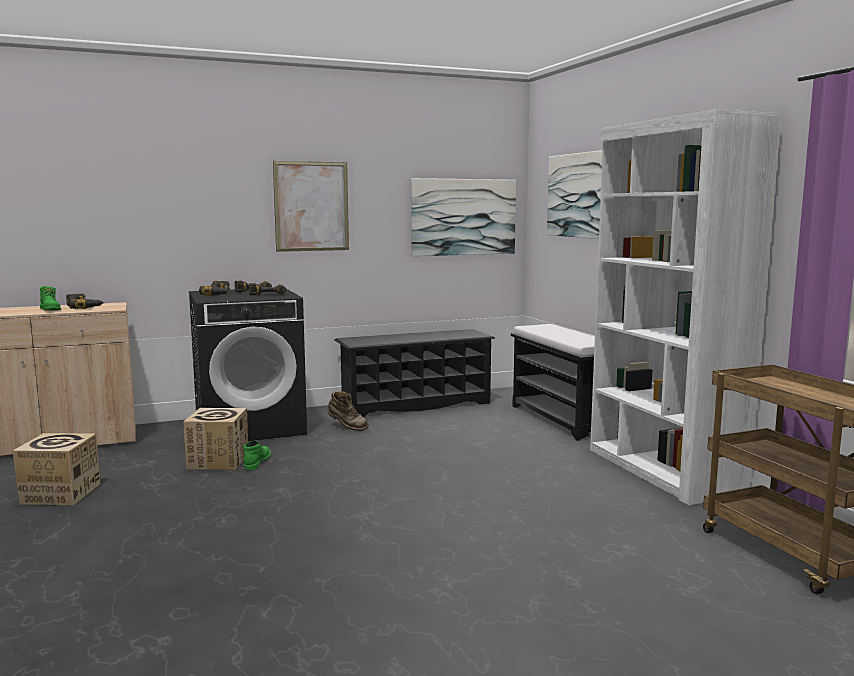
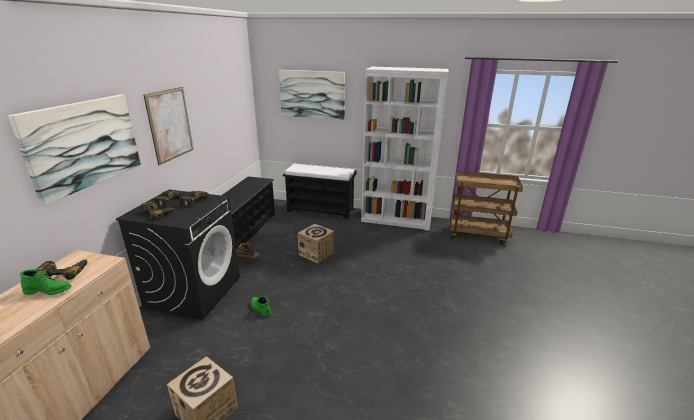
camera: 55 degrees left, 15 degrees up
cardboard box [183,408,248,470] -> cardboard box moved to [298,224,334,263]
picture [411,178,516,256] -> picture moved to [8,95,141,205]

